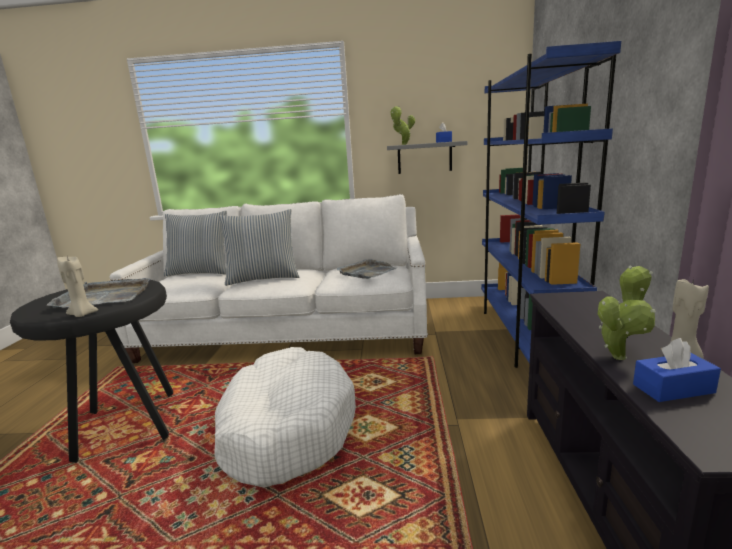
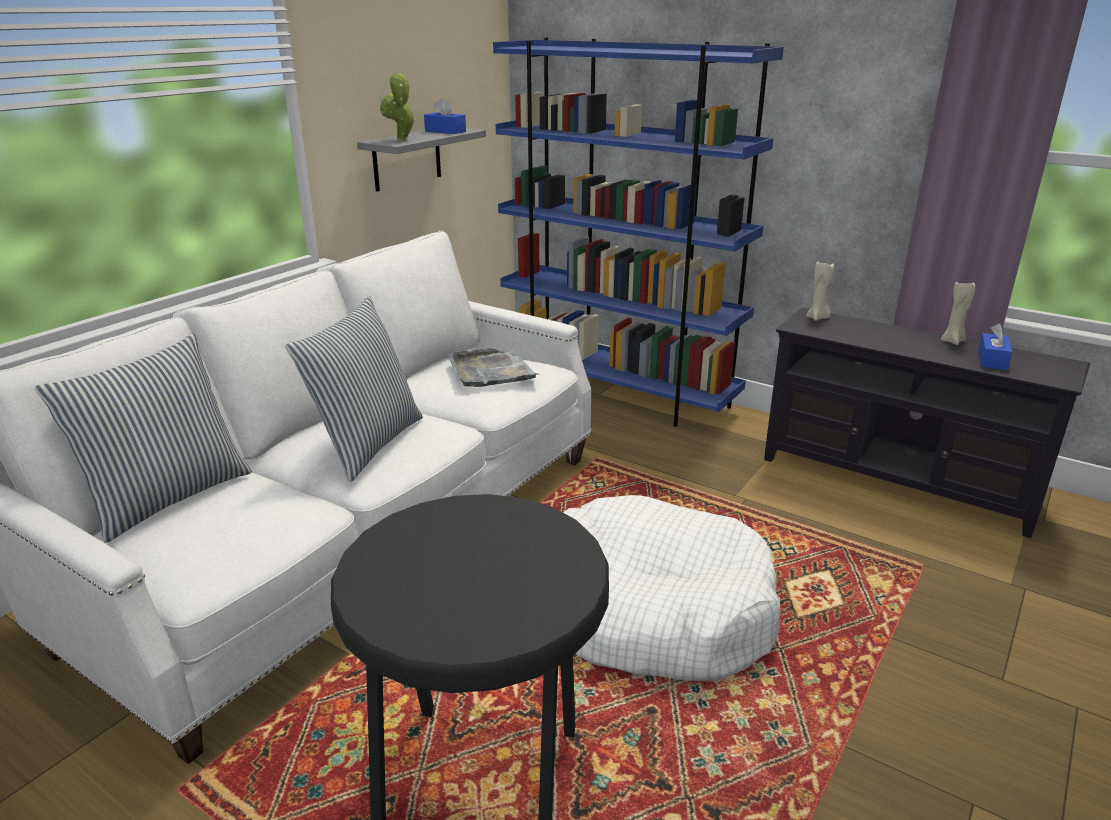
camera: 60 degrees left, 10 degrees up
grey tray [47,278,150,308] -> none
beige candle [57,256,99,317] -> beige candle moved to [806,261,834,321]
potted plant [598,265,656,360] -> none

